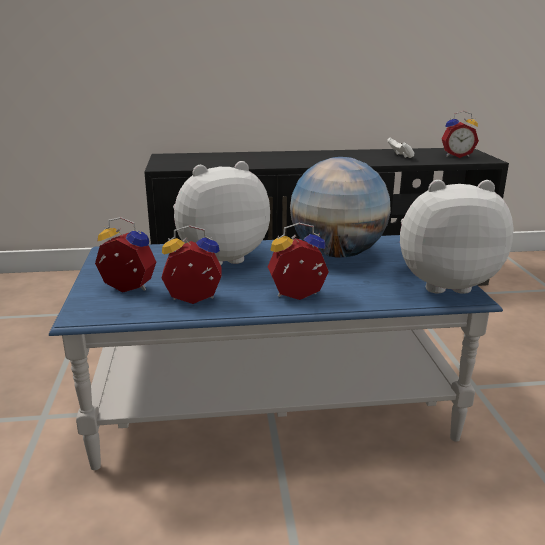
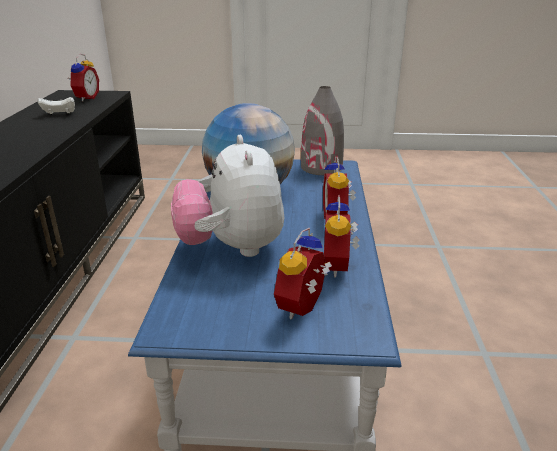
camera: 80 degrees left, 5 degrees up
plush toy [400,180,513,294] -> grey vase [301,86,344,175]

